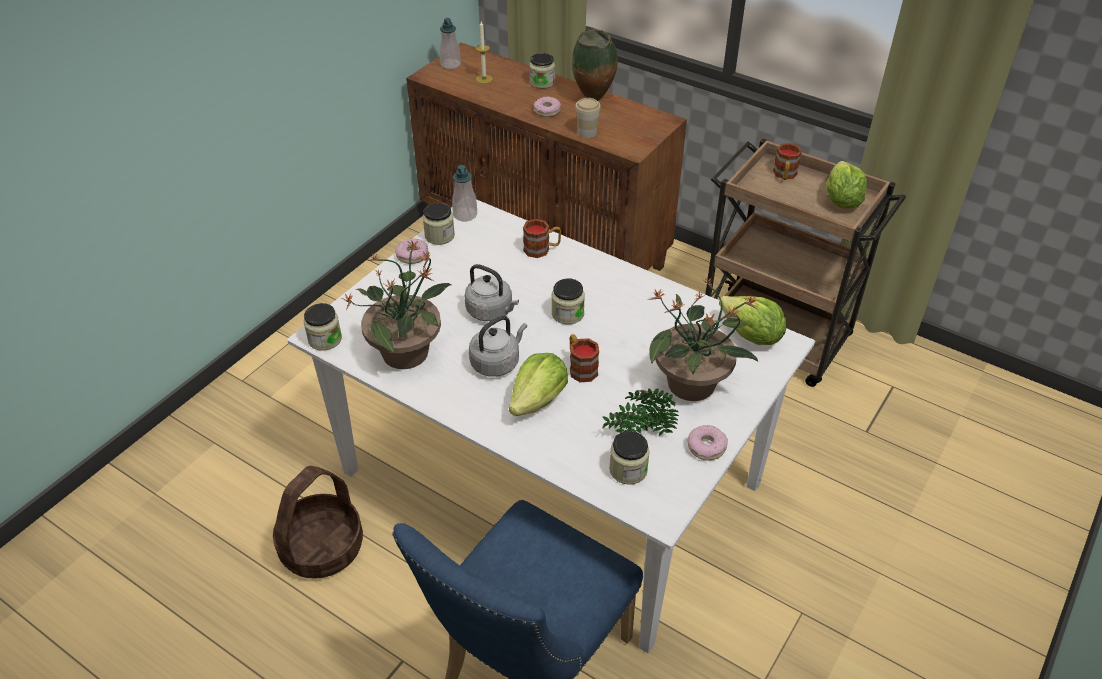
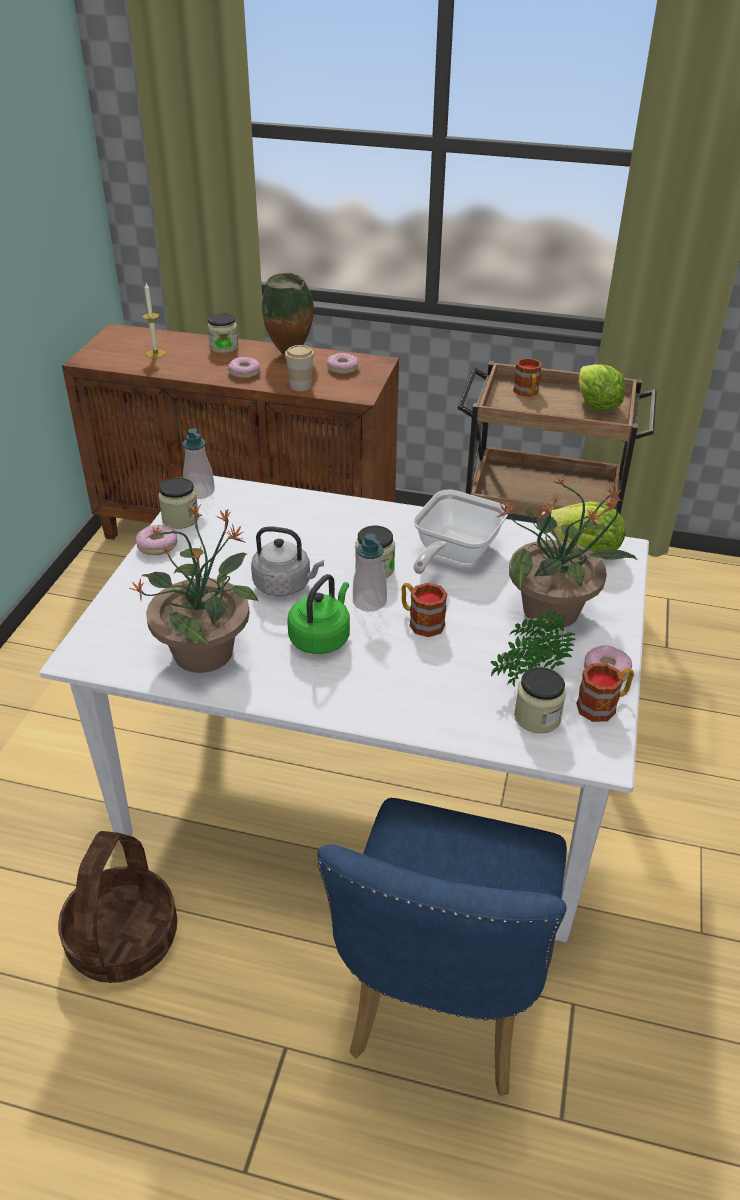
camera: 20 degrees left, 5 degrees down
jar [304,303,342,351] -> none
soap dispenser [440,18,461,69] -> soap dispenser moved to [353,533,387,612]
grey kettle [469,316,527,377] -> green kettle [287,574,350,654]
lettuce [509,353,568,416] -> none
mug [523,219,561,258] -> mug moved to [576,663,634,722]
none -> donut [327,353,359,374]
none -> frying pan [413,490,508,574]

